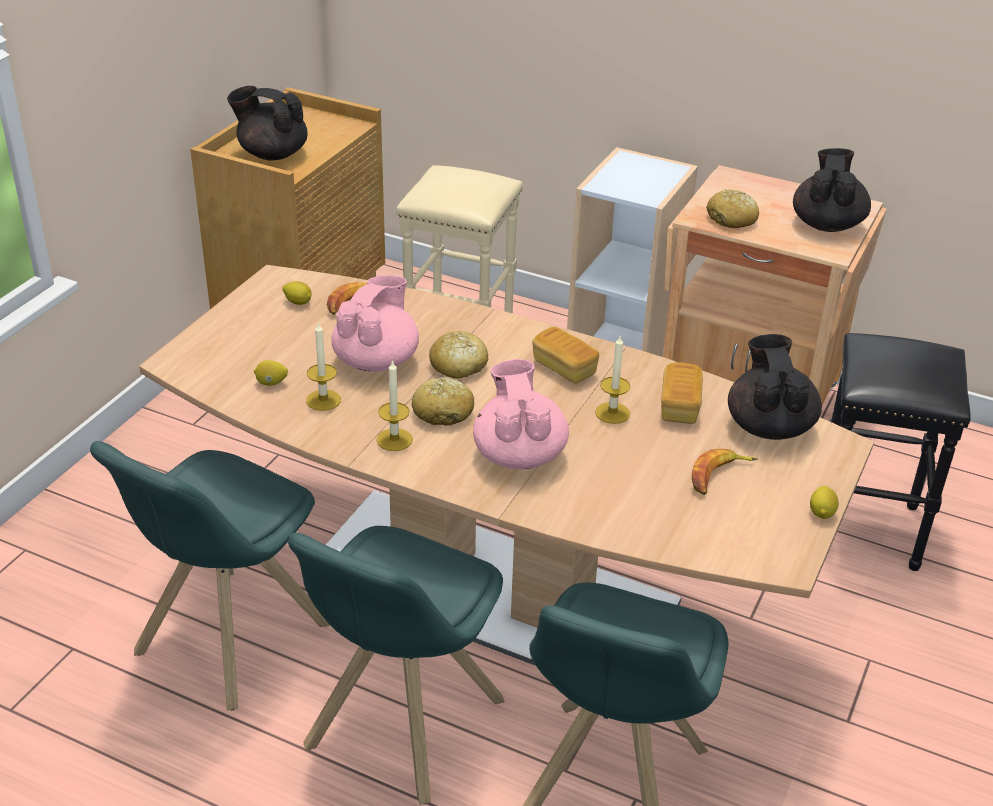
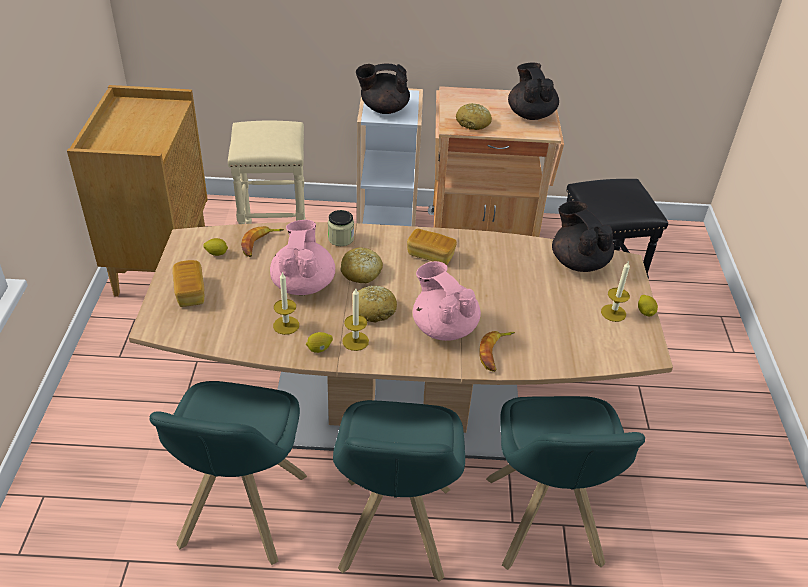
camera: 25 degrees left, 5 degrees up
black teapot [227,86,308,160] -> black teapot moved to [356,64,410,114]
lemon [254,360,288,386] -> lemon moved to [306,332,333,353]
candle [595,336,630,424] -> candle moved to [601,262,630,322]
bread [661,362,703,424] -> bread moved to [172,260,204,307]
banana [692,449,758,495] -> banana moved to [479,331,515,372]
none -> jar [328,210,354,246]

